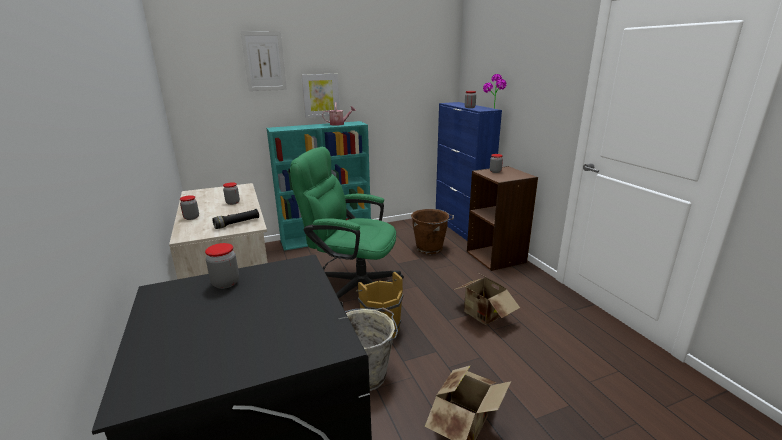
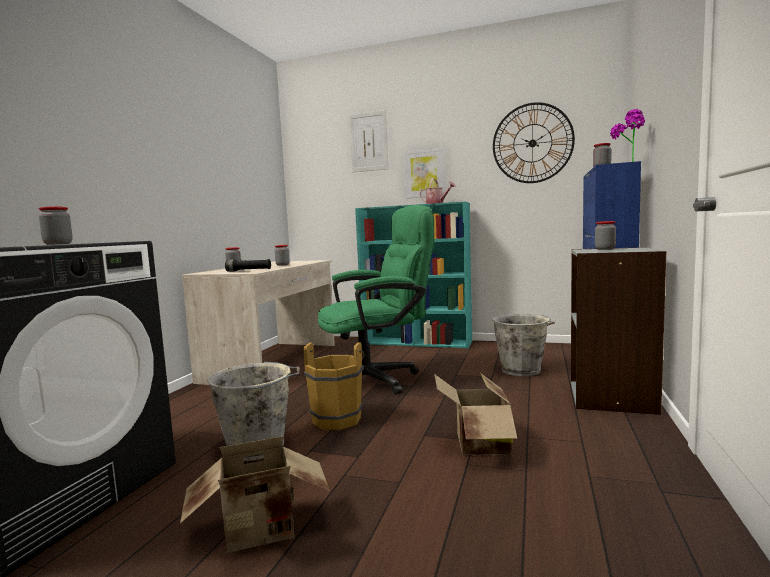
camera: 40 degrees right, 15 degrees down
green office chair [290,147,404,298] -> green office chair turned 105 degrees clockwise [318,205,434,395]
brown bucket [411,209,454,254] -> grey bucket [492,314,555,376]
brown bookcase [467,166,538,271] -> grey bookcase [571,247,666,415]
none -> wall clock [493,102,575,183]

